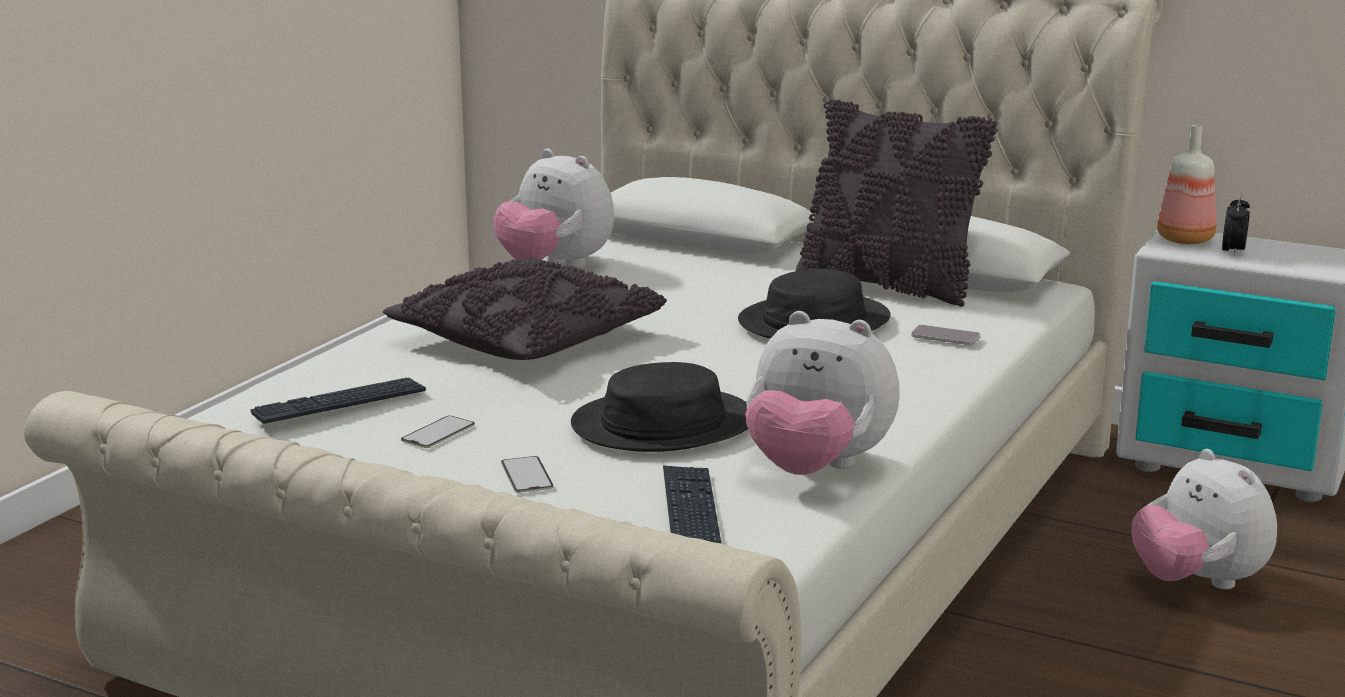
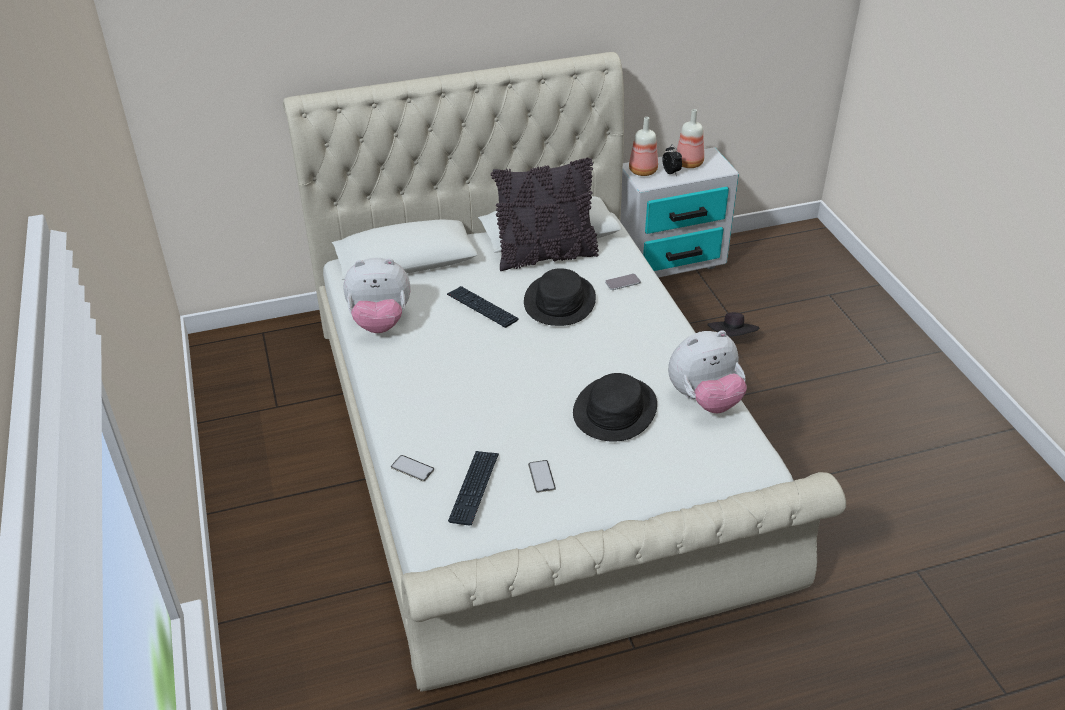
camera: 45 degrees left, 20 degrees up
black pillow [383,257,667,360] -> none
phone [501,456,554,493] -> phone moved to [391,455,434,481]
keyboard [663,465,721,543] -> keyboard moved to [447,286,519,328]
plush toy [1131,449,1277,590] -> black hat [707,312,759,337]
none -> bottle [676,109,704,168]

